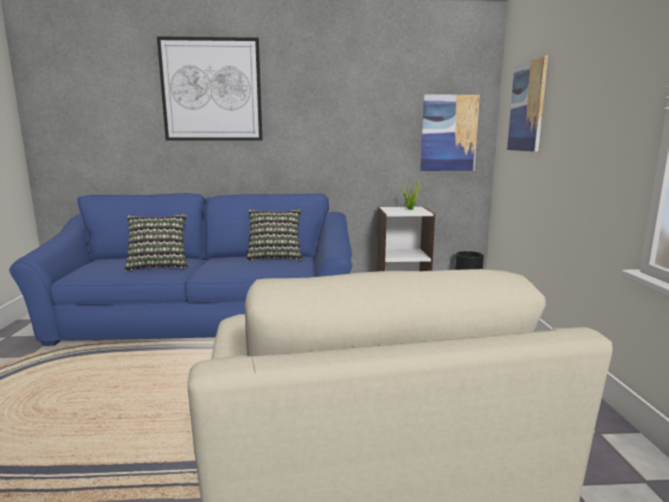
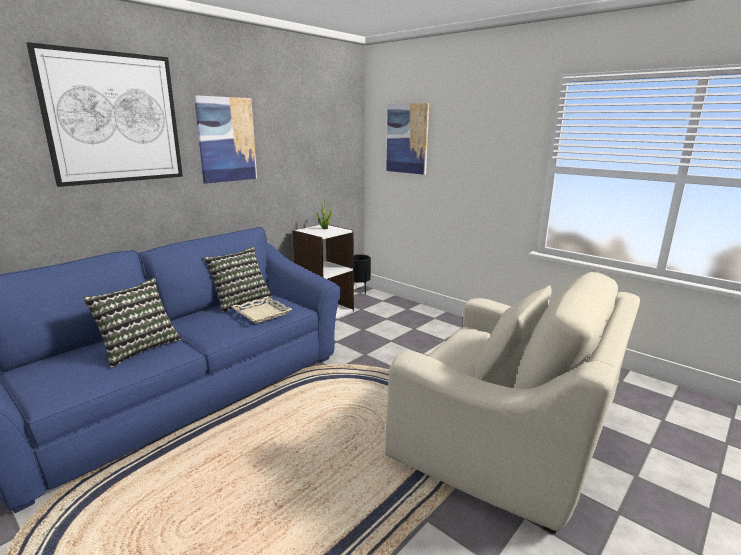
camera: 45 degrees left, 5 degrees up
picture [420,95,480,171] -> picture moved to [194,95,257,184]
none -> beige tray [231,296,292,324]

